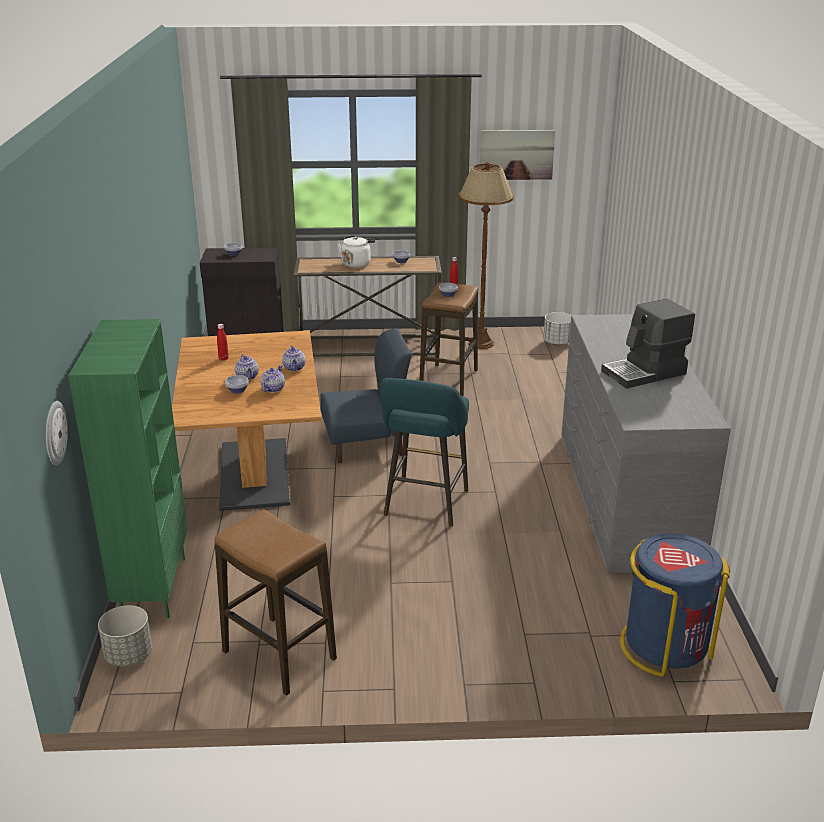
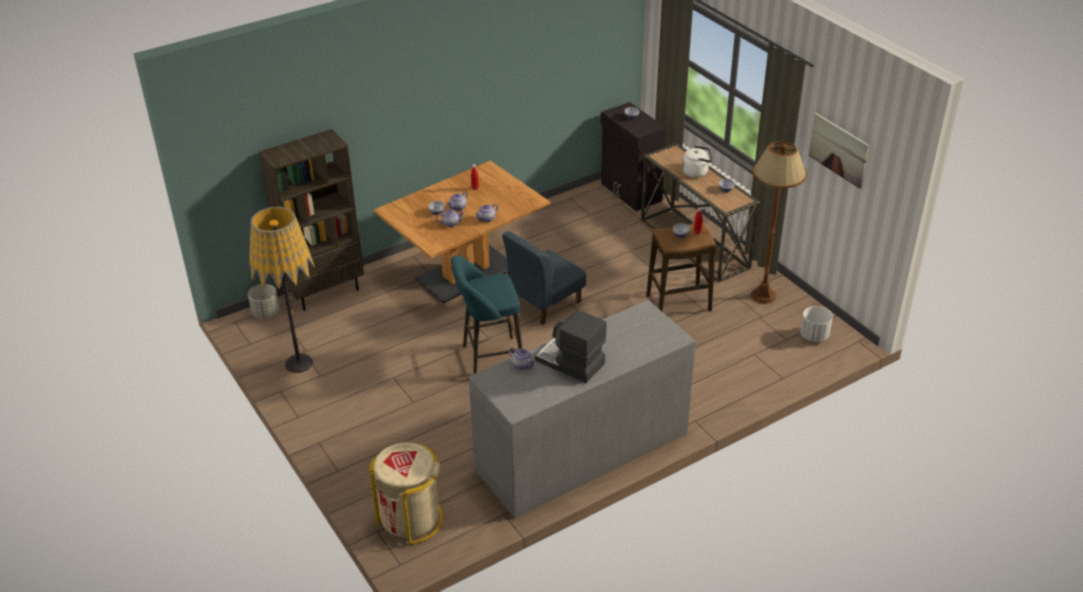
camera: 60 degrees right, 10 degrees up
wall clock [46,401,68,465] -> none
green bookcase [68,319,188,618] -> brown bookcase [259,129,364,311]
stool [215,509,337,696] -> floor lamp [249,207,315,373]
blue chair [320,328,412,463] -> blue chair turned 90 degrees clockwise [502,231,586,325]
blue trash can [620,533,730,677] -> beige trash can [369,442,443,545]
none -> teapot [509,347,536,370]

